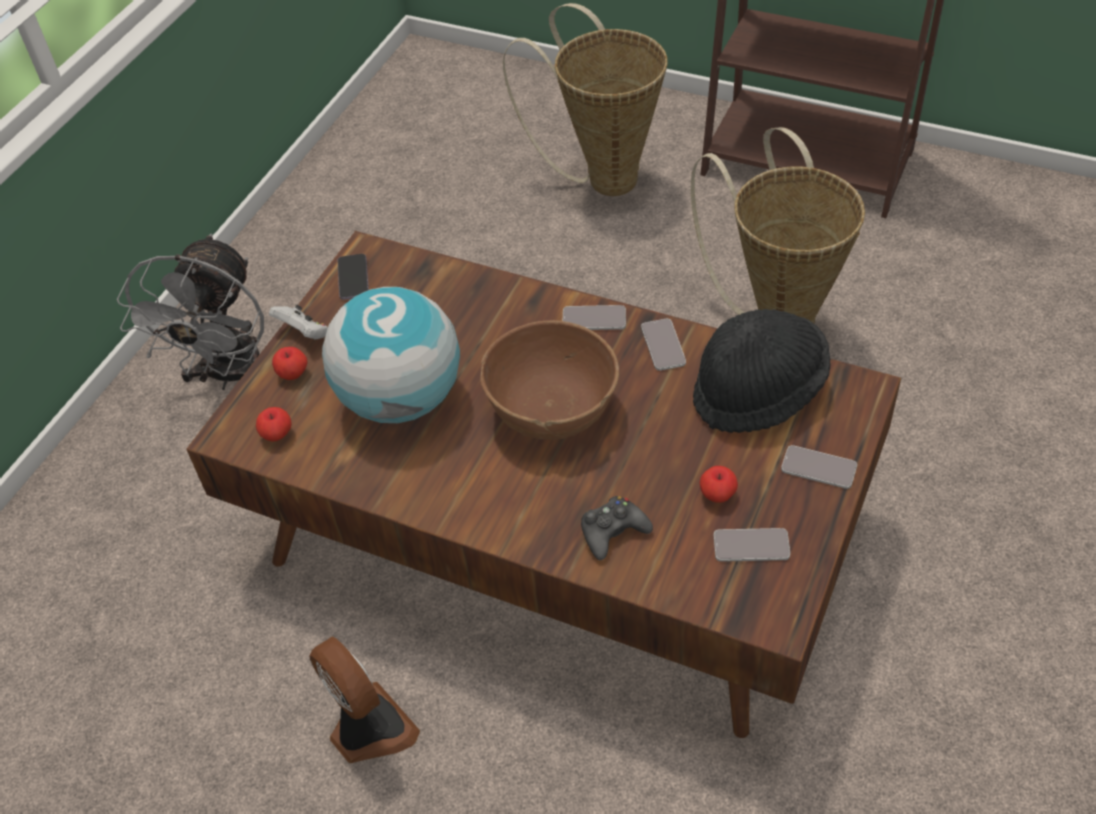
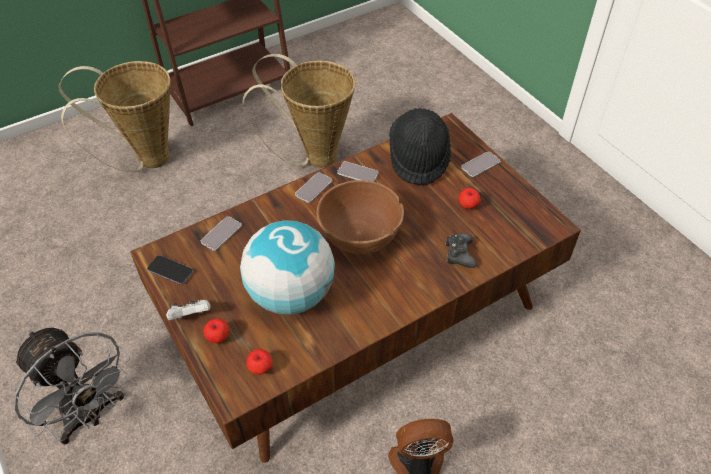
camera: 60 degrees left, 0 degrees up
phone [714,528,790,562] -> phone moved to [201,216,242,251]

